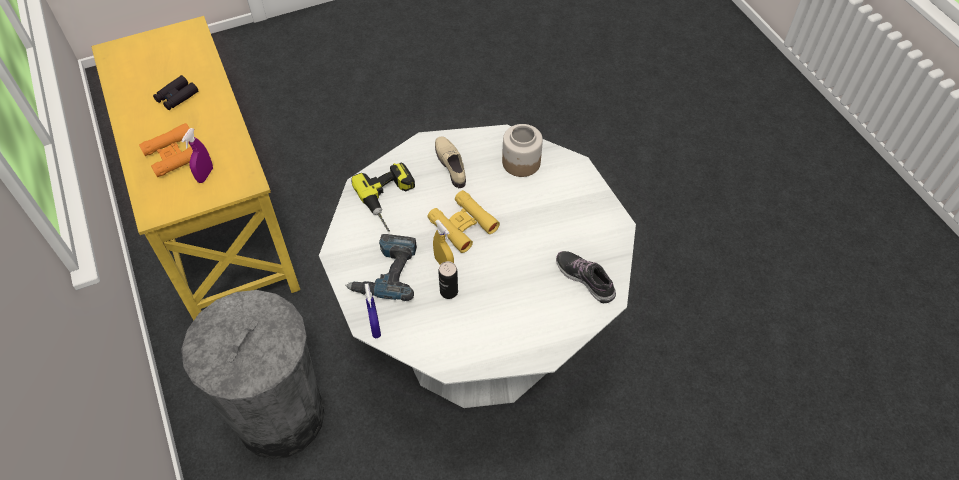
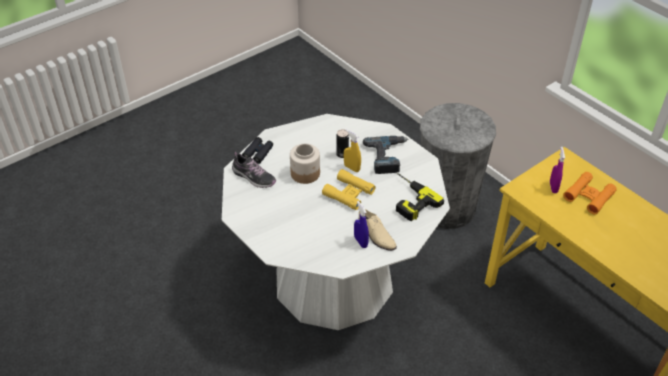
camera: 165 degrees right, 10 degrees down
black binoculars [153,75,198,110] -> black binoculars moved to [242,137,273,164]
blue spray bottle [365,283,381,338] -> blue spray bottle moved to [354,201,369,248]
jar [502,124,543,177] -> jar moved to [290,144,320,184]

